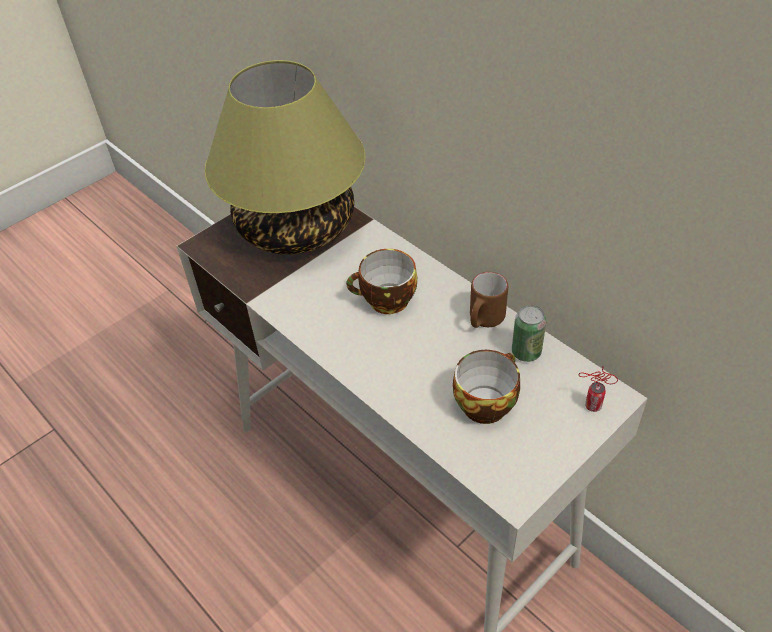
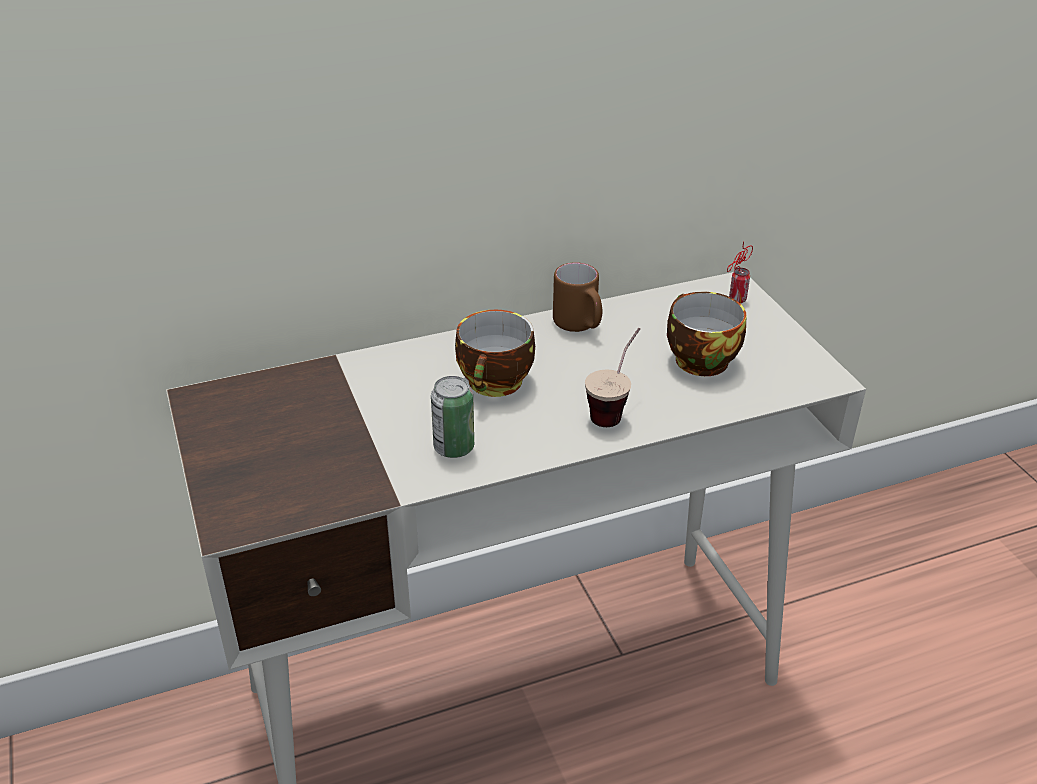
camera: 70 degrees left, 10 degrees down
table lamp [204,60,366,255] -> none
can [512,305,546,362] -> can moved to [431,376,474,458]
none -> cup [585,328,640,427]

